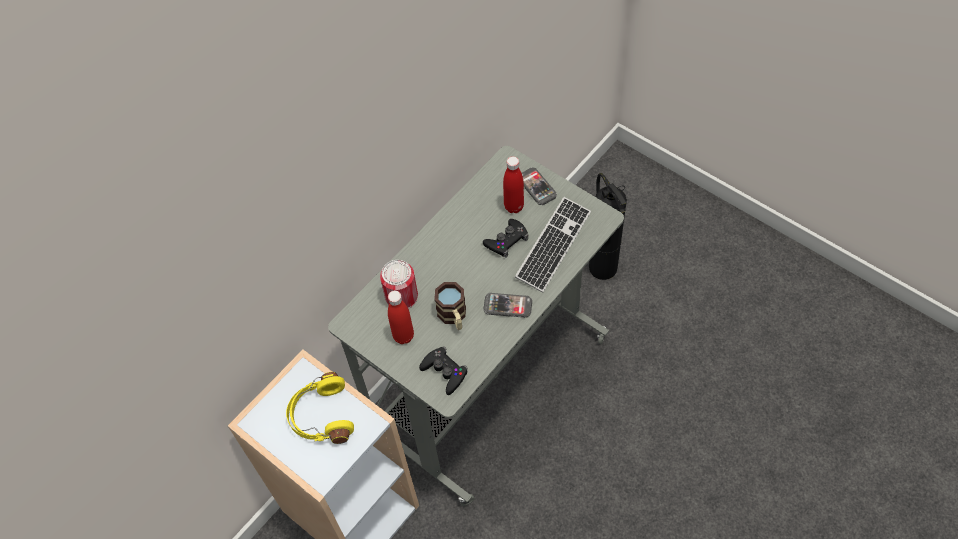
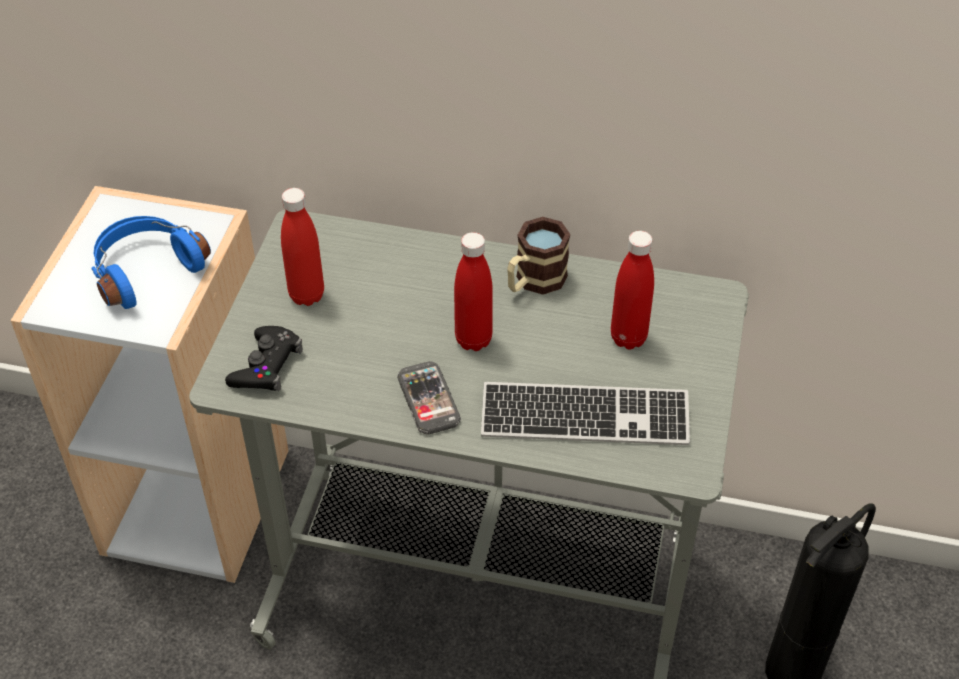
camera: 60 degrees right, 10 degrees down
yellow headphones [286,372,354,444] -> blue headphones [91,216,211,309]
can [380,260,418,309] -> none
mug [434,282,466,330] -> mug moved to [507,217,570,295]
black game controller [483,219,528,258] -> none
phone [522,167,557,205] -> none
none -> red bottle [454,232,493,351]

